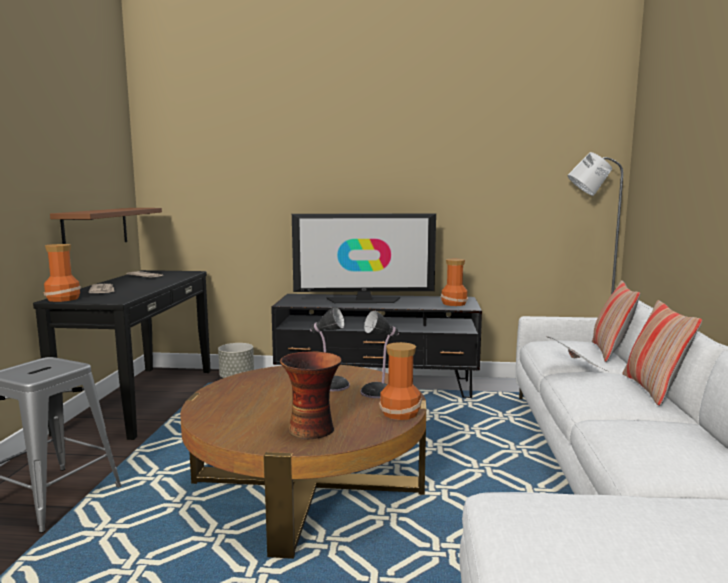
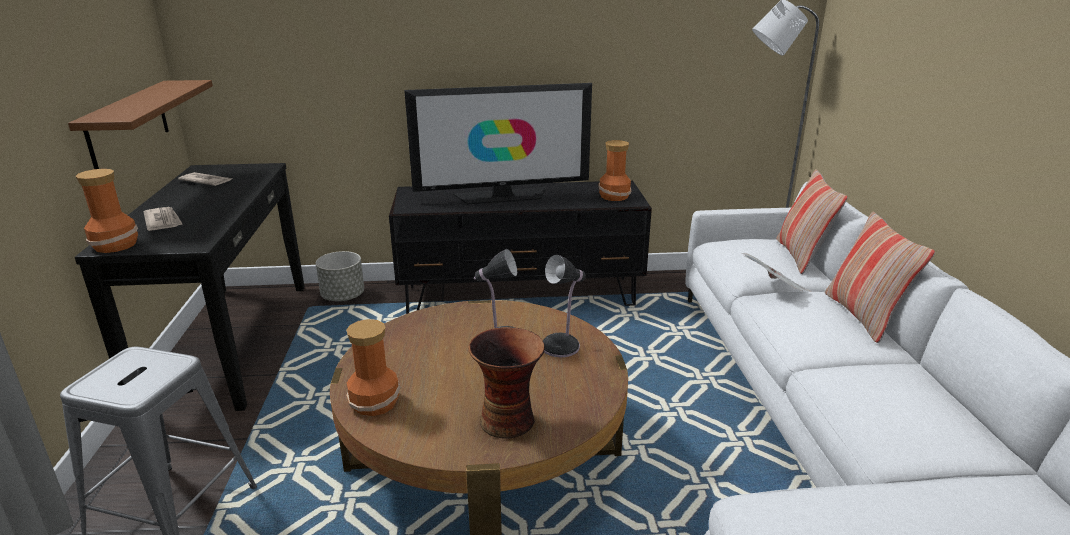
camera: 10 degrees left, 15 degrees up
vase [379,342,422,420] -> vase moved to [346,319,401,416]

